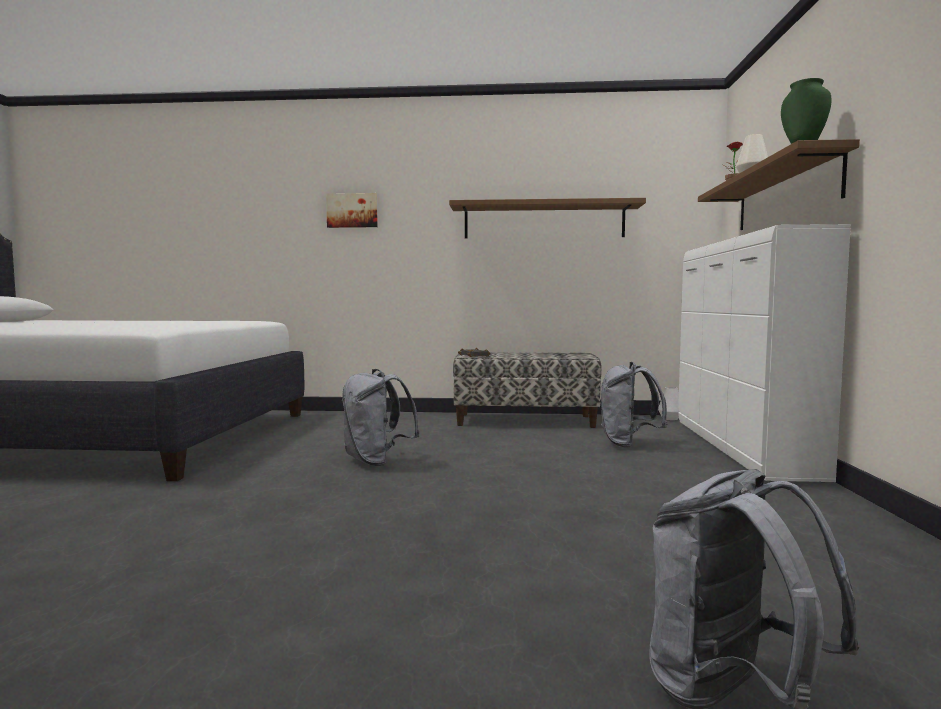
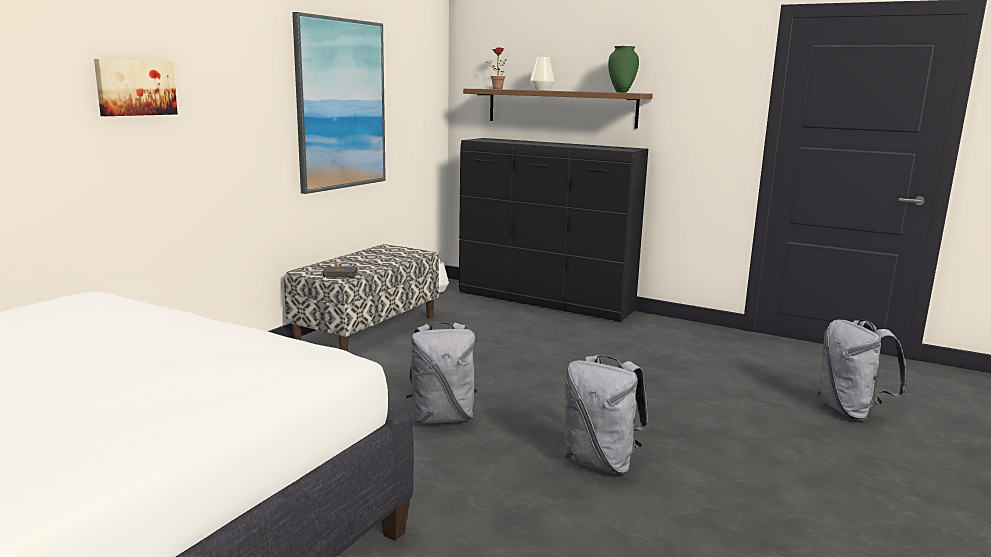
camera: 65 degrees left, 10 degrees up
brown shelf [449,198,646,238] -> picture [292,12,386,194]
grey backpack [601,362,667,447] -> grey backpack moved to [564,355,649,475]
white dresser [678,224,851,482] -> black dresser [459,138,648,322]

